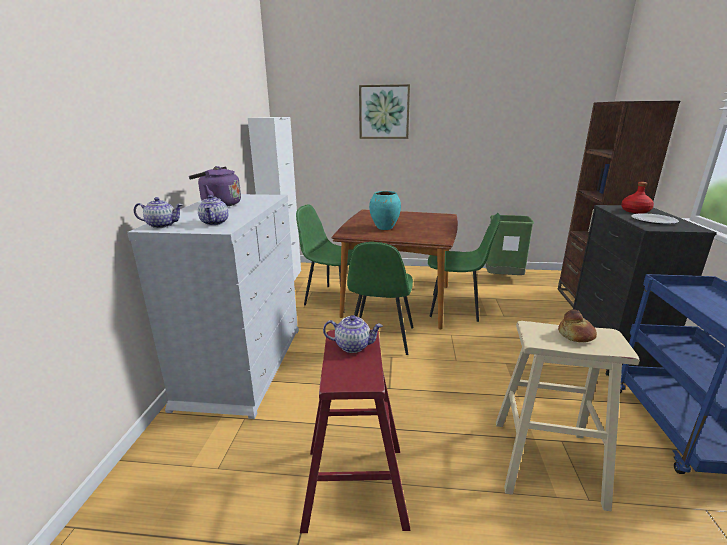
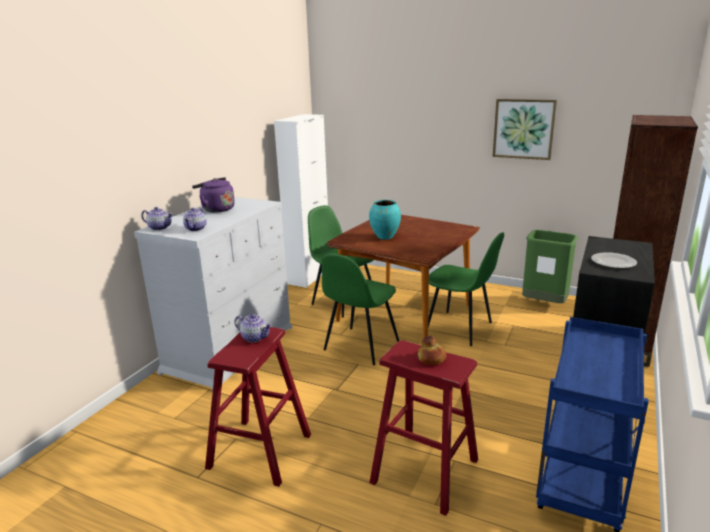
camera: 20 degrees right, 0 degrees up
picture [359,84,410,139] -> picture moved to [493,99,557,160]
beige stool [496,321,639,511] -> red stool [369,340,478,516]
red bottle [621,182,654,214] -> none

